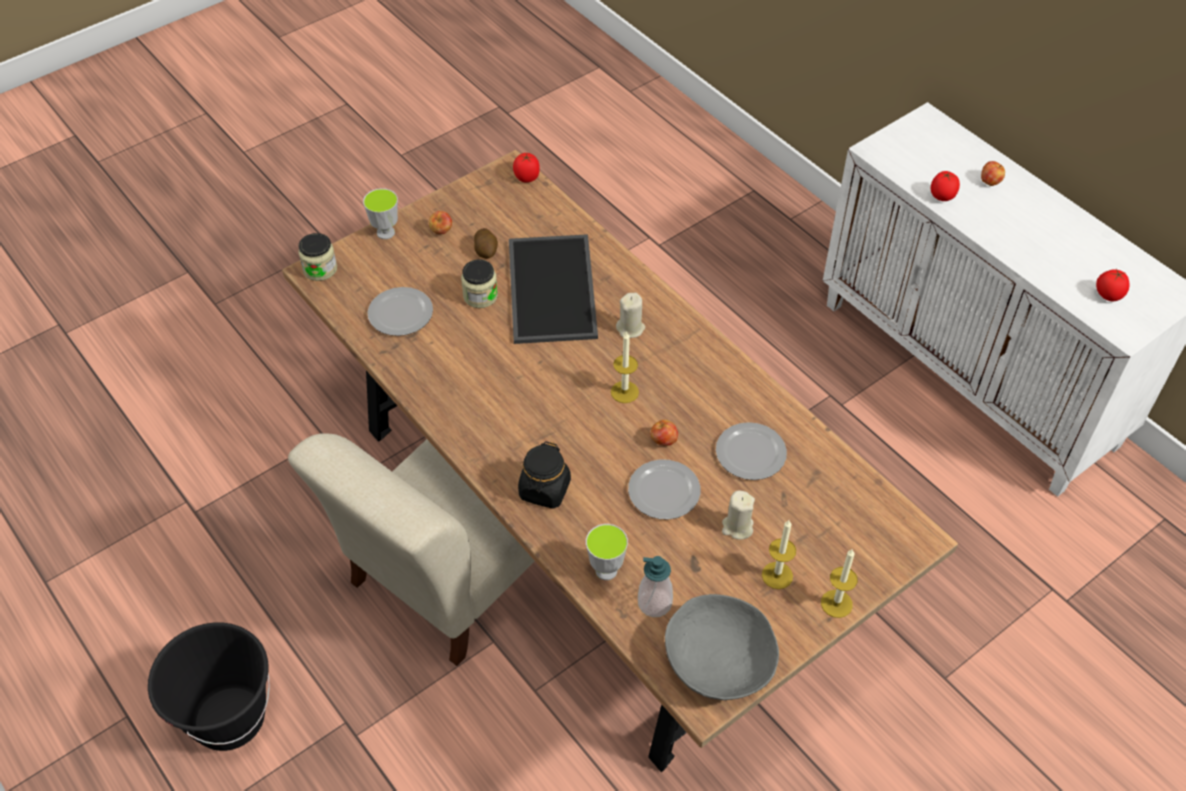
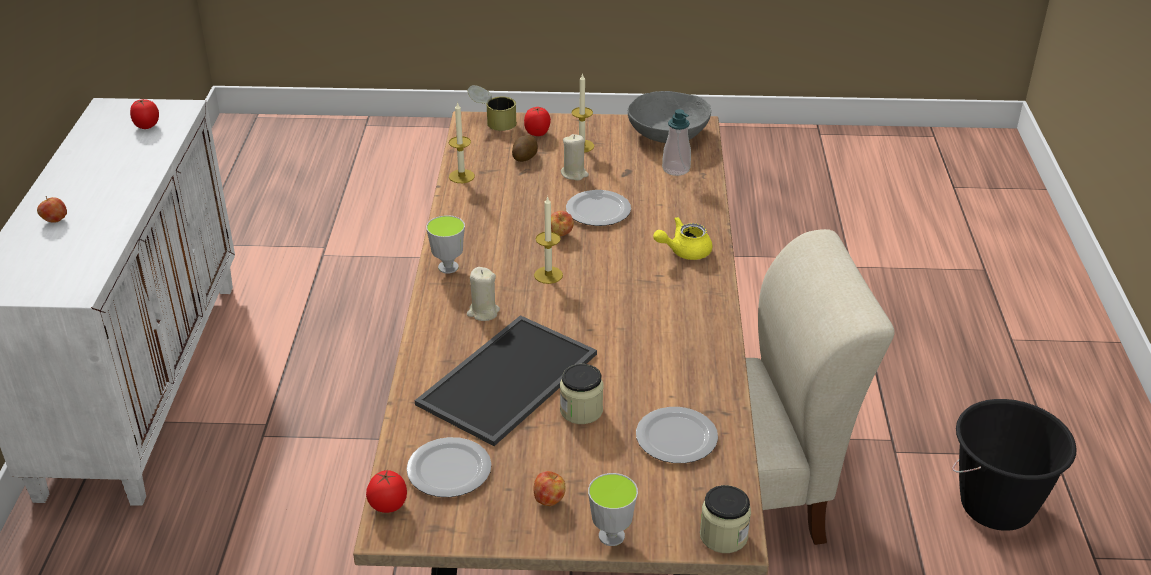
camera: 140 degrees left, 15 degrees down
potato [474,228,498,258] -> potato moved to [512,135,538,162]
black jar [518,442,571,509] -> yellow teapot [653,217,712,260]
cup [586,524,628,580] -> cup moved to [426,215,465,274]
plate [716,422,787,480] -> plate moved to [407,437,491,497]
candle [821,549,858,618] -> candle moved to [449,102,475,183]
tomato [930,171,960,201] -> tomato moved to [524,107,551,136]
none -> can [467,85,517,131]

